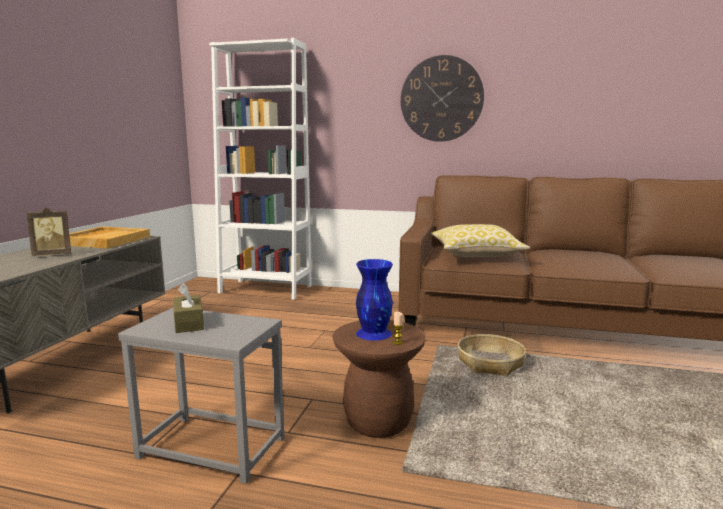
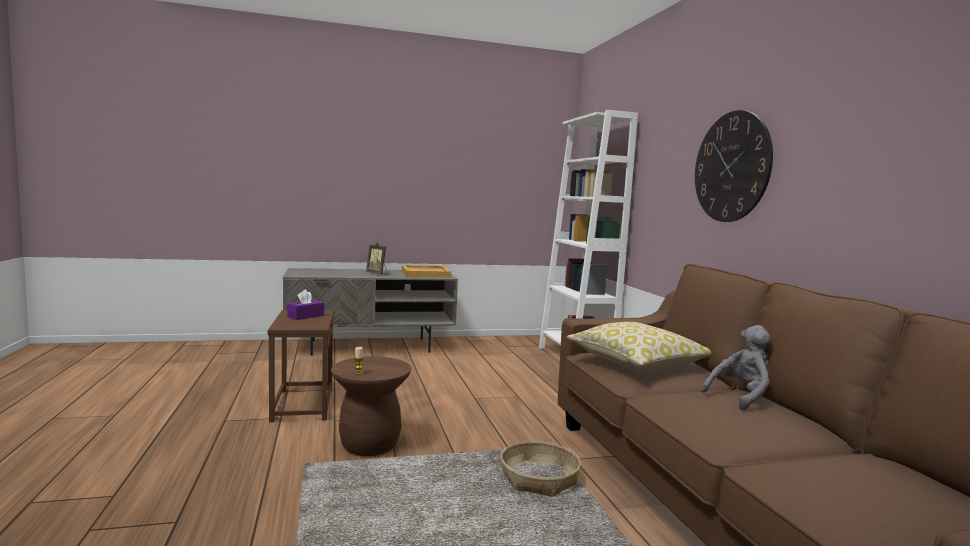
camera: 60 degrees right, 5 degrees down
grey side table [118,307,284,484] -> brown side table [268,310,334,422]
brown tissue box [174,283,204,333] -> purple tissue box [287,289,324,320]
blue vase [356,259,393,341] -> none
none -> grey plush toy [701,325,770,410]

